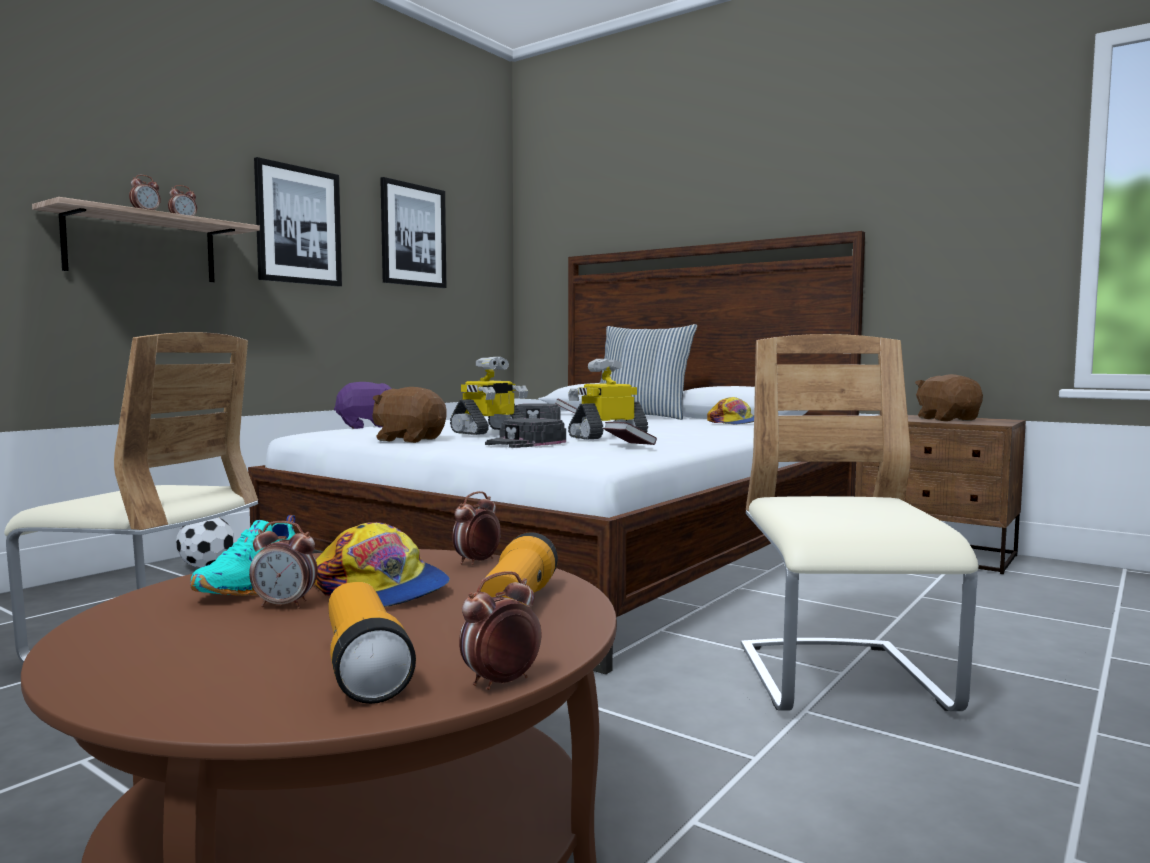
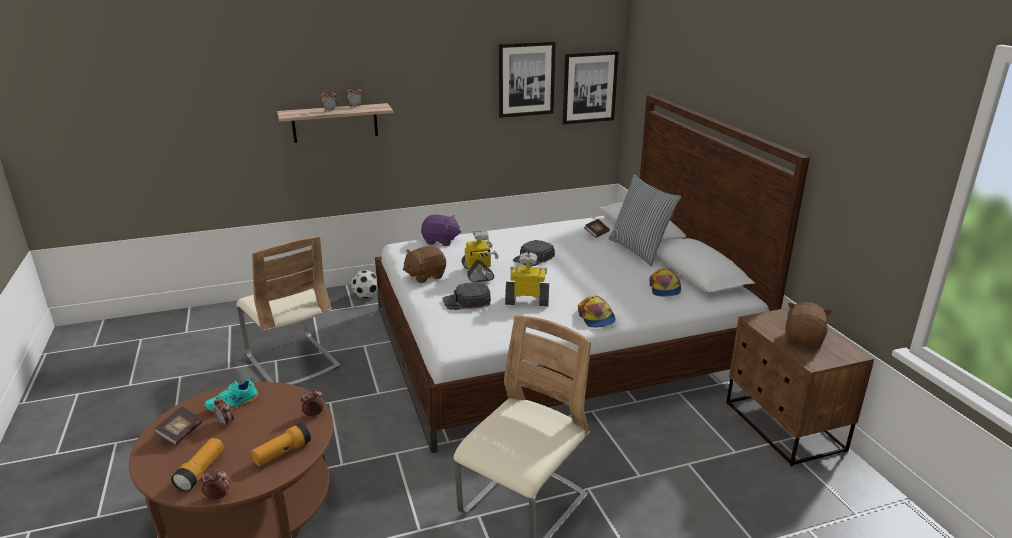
camera: 35 degrees right, 20 degrees up
picture [254,157,342,286] -> picture moved to [563,51,619,124]
cap [314,522,450,607] -> cap moved to [578,296,616,328]
brown plush toy [372,387,447,443] -> brown plush toy turned 90 degrees counterclockwise [403,246,446,283]
toy robot [450,357,528,435] -> toy robot turned 90 degrees counterclockwise [462,230,498,282]
book [603,422,657,445] -> book moved to [154,406,203,445]

